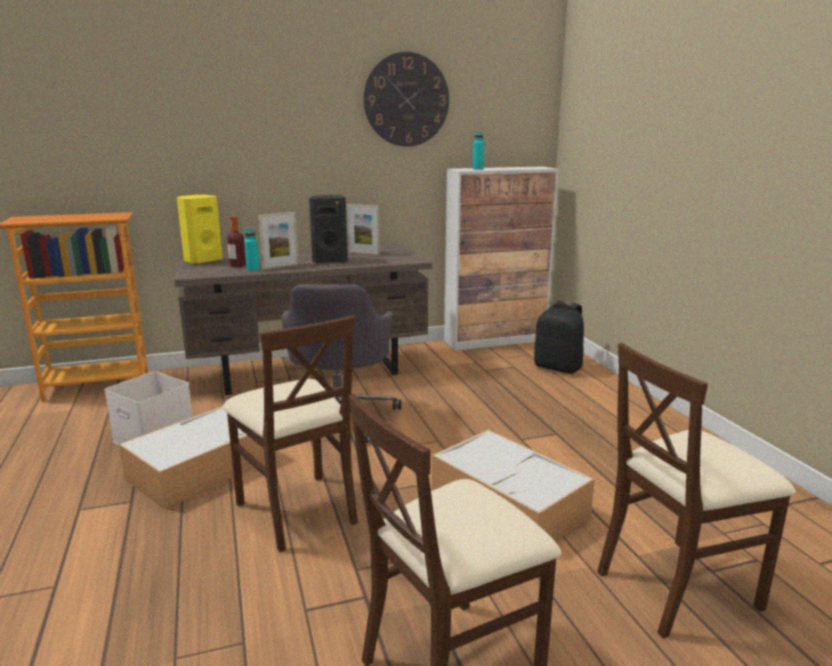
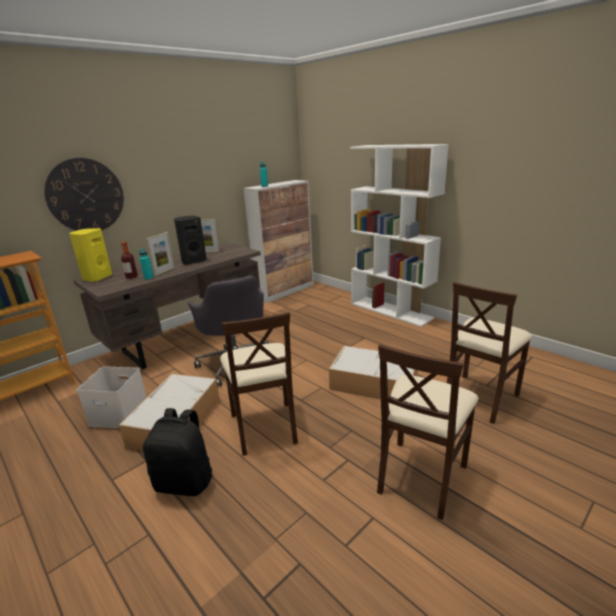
camera: 25 degrees left, 5 degrees up
beige chair [223,315,358,552] -> beige chair turned 45 degrees clockwise [220,312,298,456]
wall clock [363,52,449,147] -> wall clock moved to [44,158,124,231]
black backpack [534,301,584,374] -> black backpack moved to [143,408,212,496]
none -> white bookcase [350,144,449,327]

